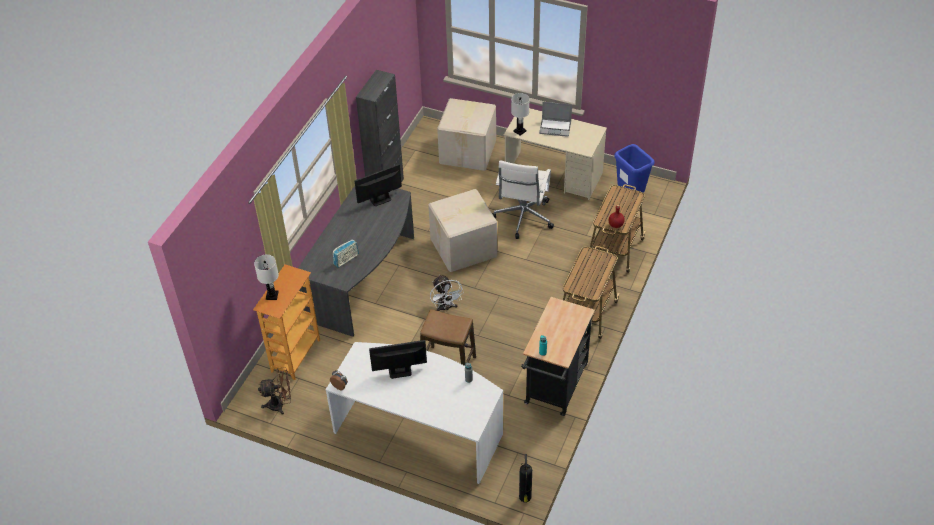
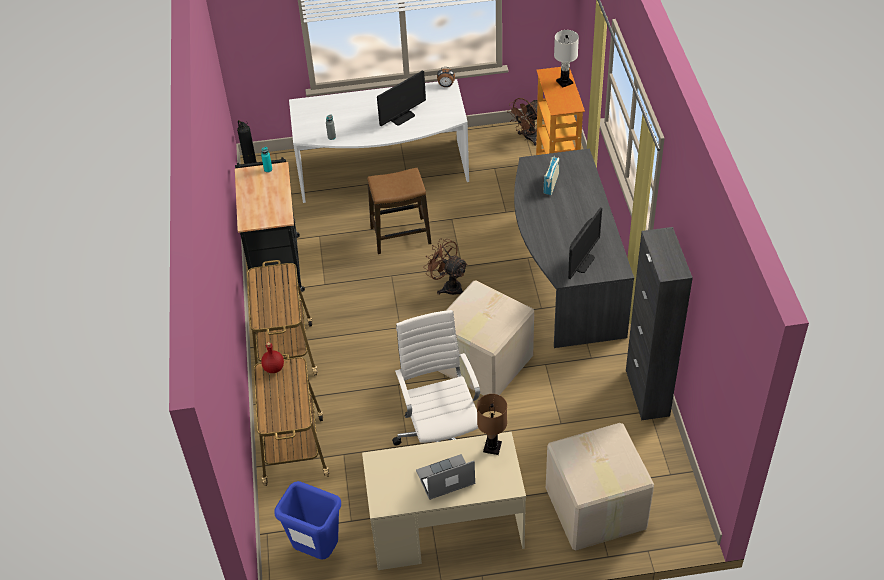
camera: 150 degrees right, 0 degrees up
white fan [430,274,464,311] -> brown fan [423,239,468,295]
white table lamp [511,93,530,136] -> brown table lamp [477,394,507,455]

